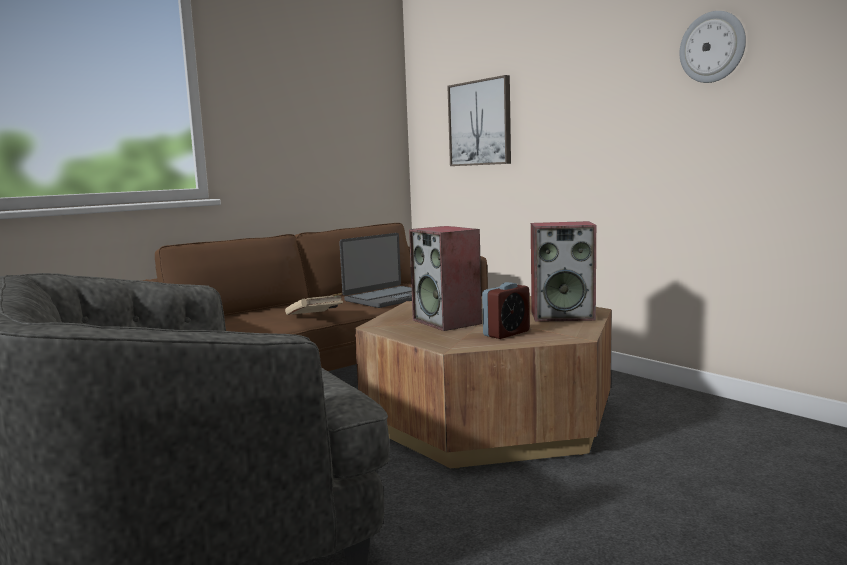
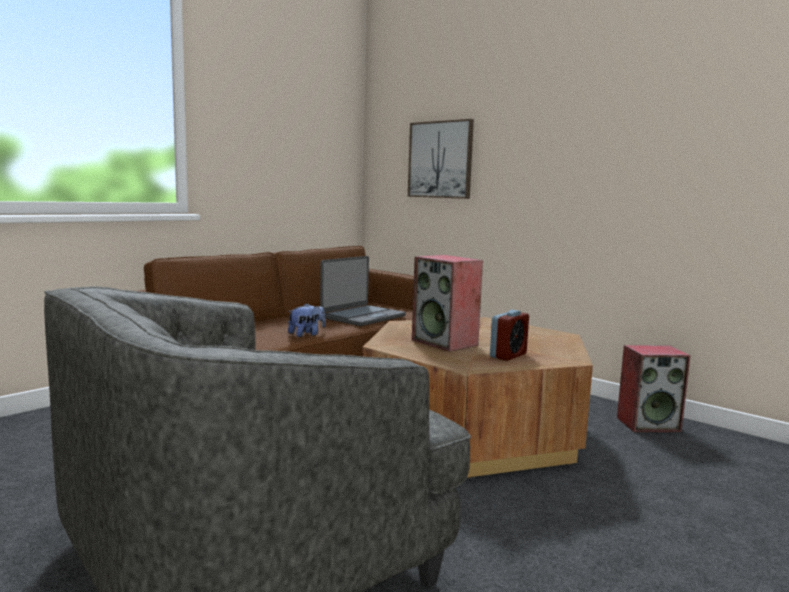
camera: 10 degrees left, 0 degrees up
beige book [285,293,343,315] -> plush toy [288,303,325,337]
speaker [531,221,596,322] -> speaker moved to [617,345,691,432]
wall clock [680,11,746,83] -> none

